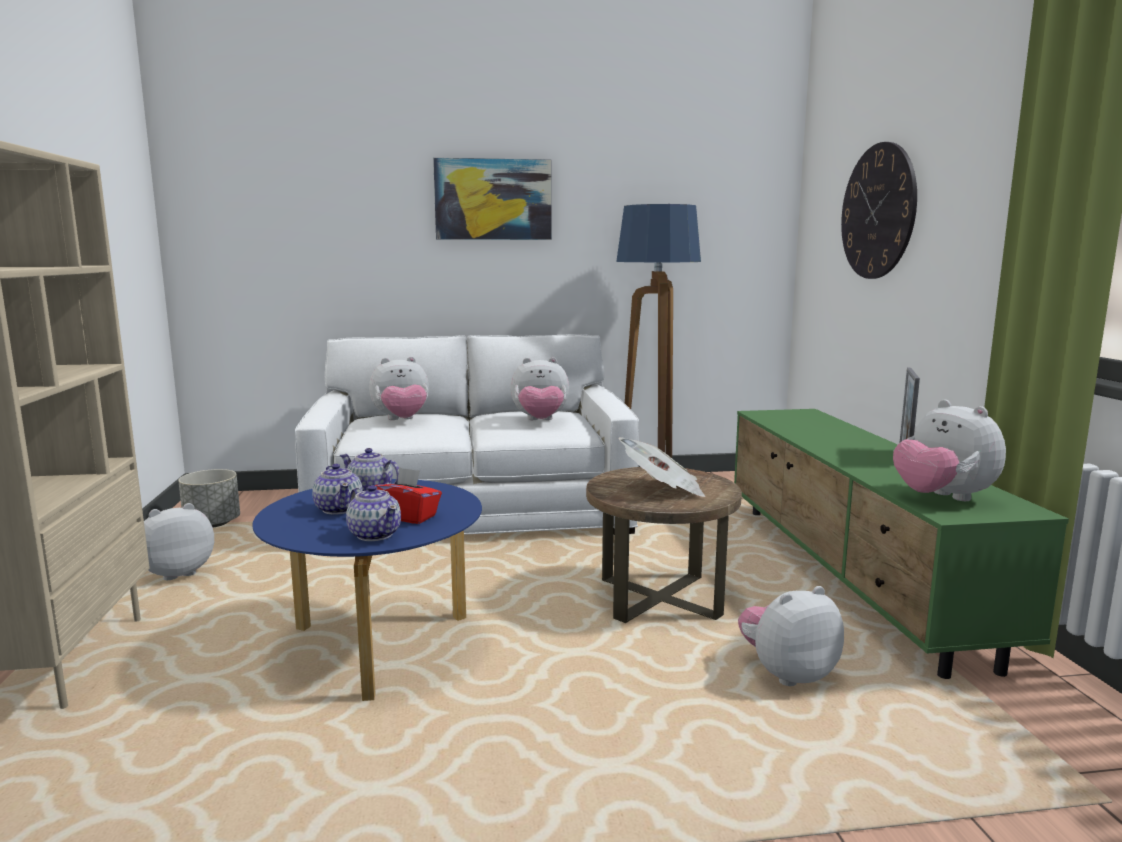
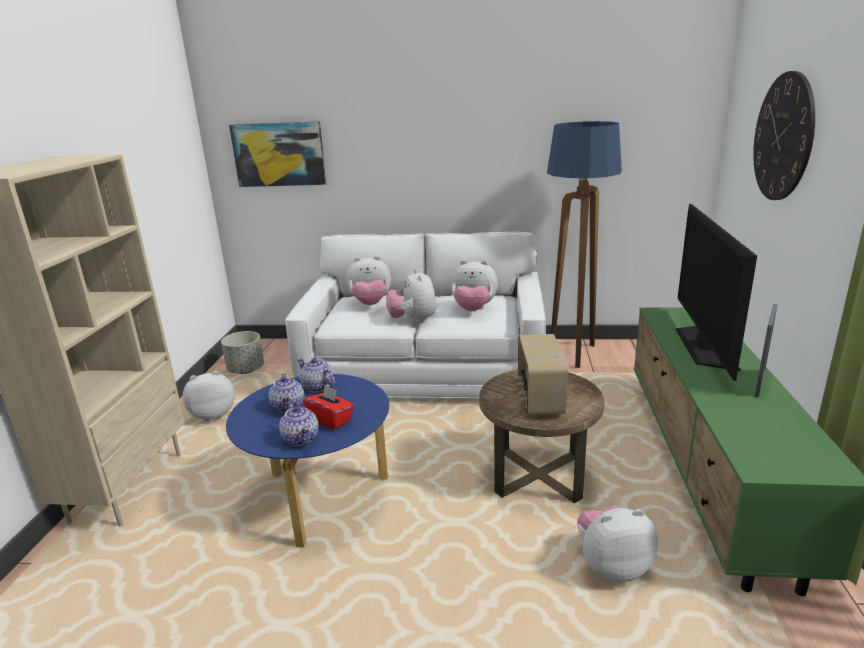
camera: 15 degrees right, 10 degrees up
picture [433,158,552,240] -> picture moved to [229,121,327,187]
newspaper [619,437,705,497] -> radio [515,334,568,415]
plush toy [893,400,1006,501] -> plush toy moved to [386,269,437,323]
none -> television [676,204,757,381]

